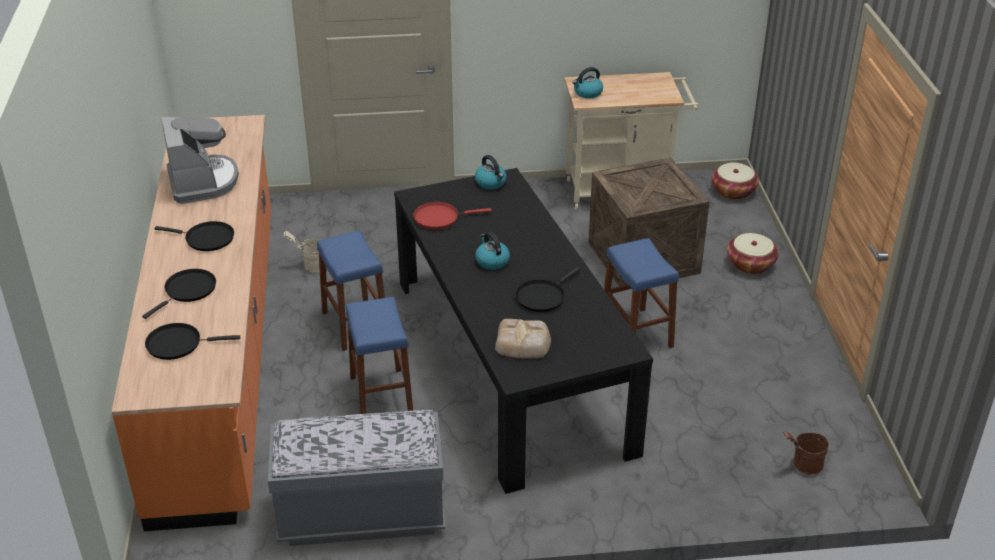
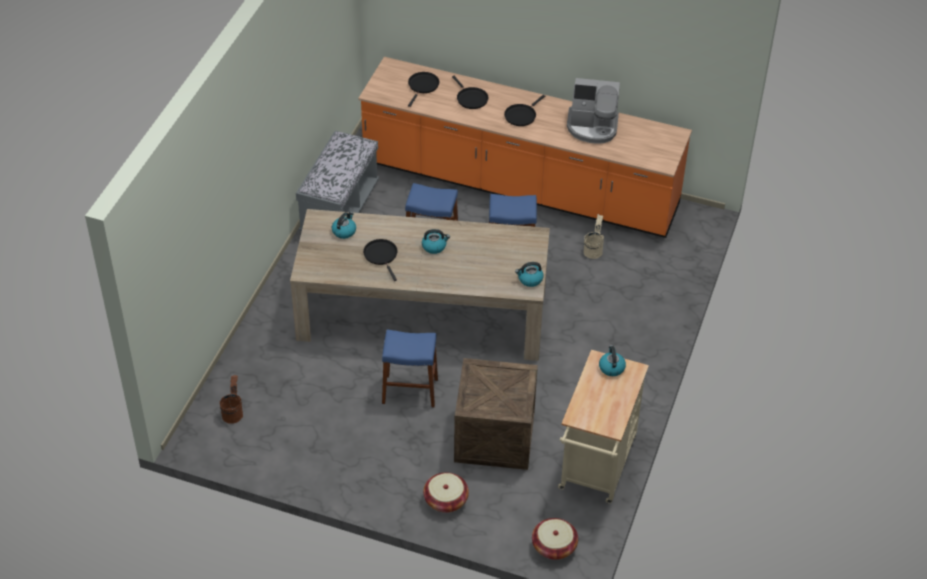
camera: 115 degrees right, 10 degrees up
black dining table [394,168,653,494] -> beige dining table [290,209,550,361]
red frying pan [413,202,492,229] -> none
bread [495,319,551,358] -> kettle [332,212,356,239]

